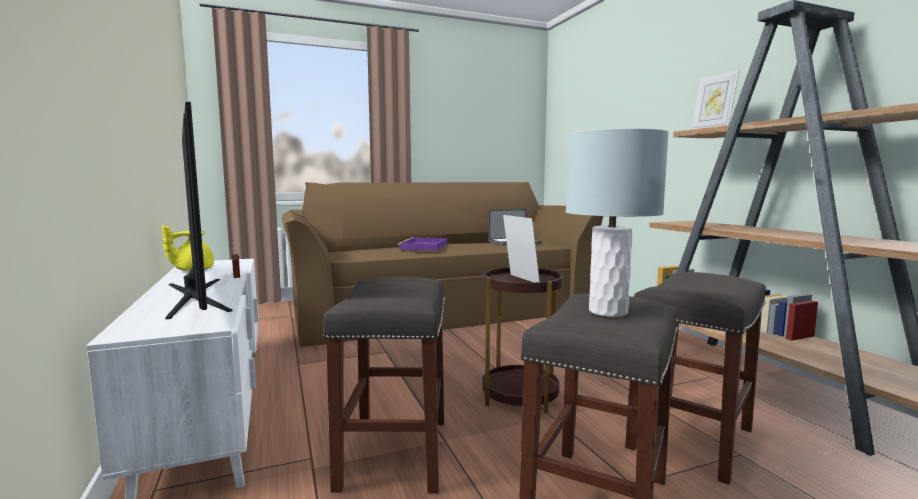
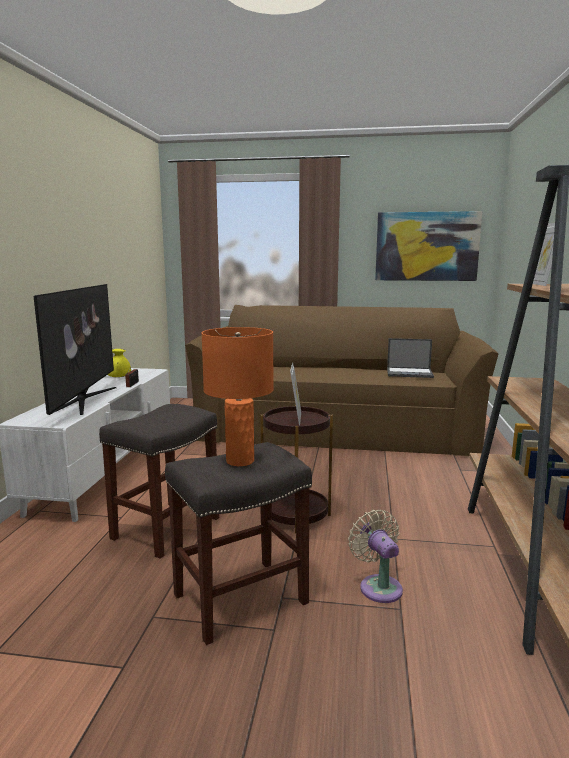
camera: 30 degrees right, 5 degrees up
purple tray [398,237,447,251] -> none
grey table lamp [566,129,669,317] -> orange table lamp [201,327,274,466]
grey stool [625,272,766,485] -> beige fan [348,510,403,603]
none -> picture [375,211,482,281]

